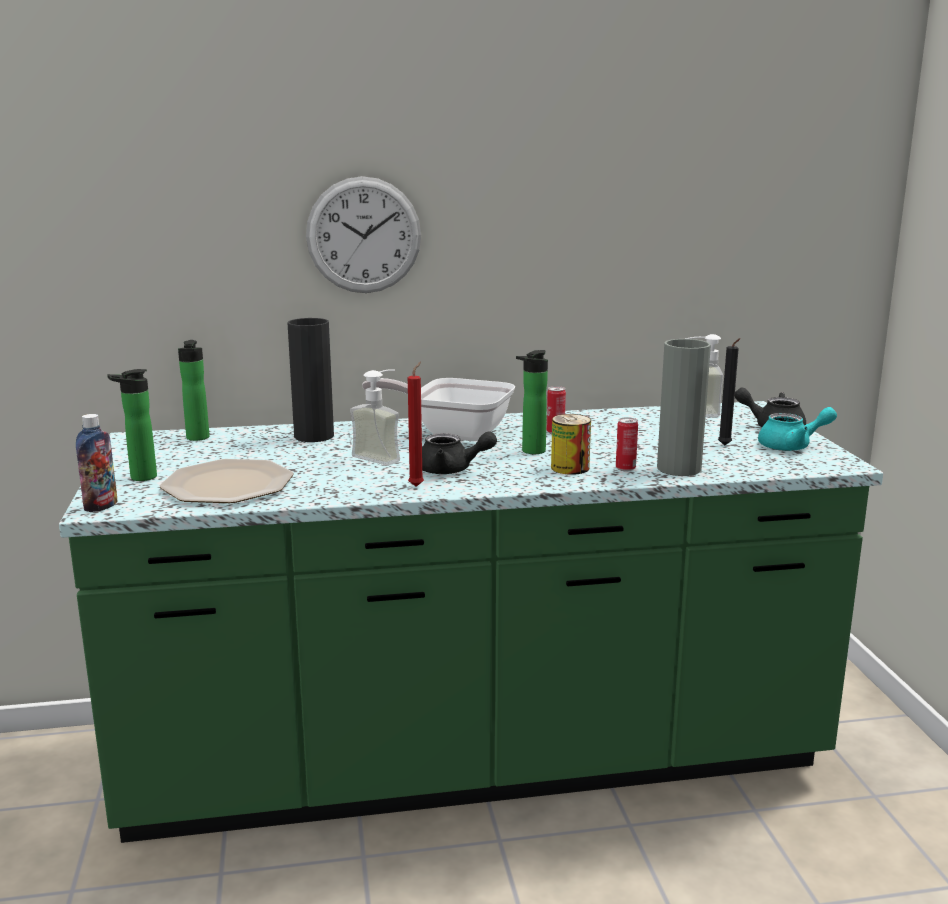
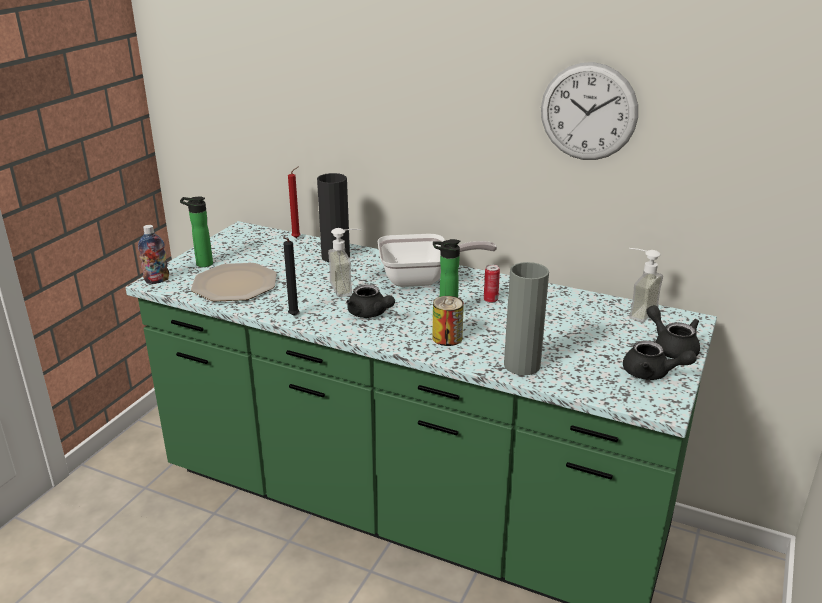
camera: 35 degrees right, 10 degrees up
bottle [178,340,210,441] -> none
wall clock [306,176,421,293] -> wall clock moved to [541,62,638,160]
frying pan [362,378,515,441] -> frying pan turned 120 degrees clockwise [378,234,497,287]
red candle [408,362,424,487] -> red candle moved to [288,166,301,238]
can [616,417,638,471] -> none
black candle [718,338,740,446] -> black candle moved to [283,237,299,316]
turquoise teapot [758,407,837,451] -> black teapot [623,341,697,380]

